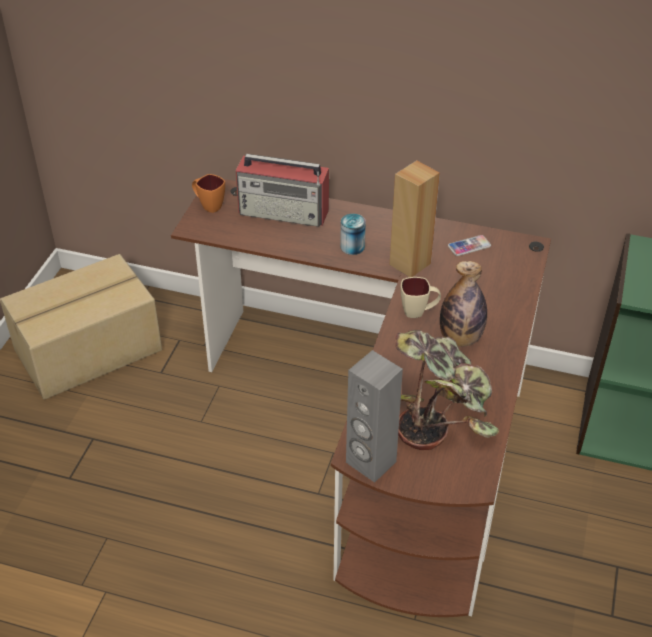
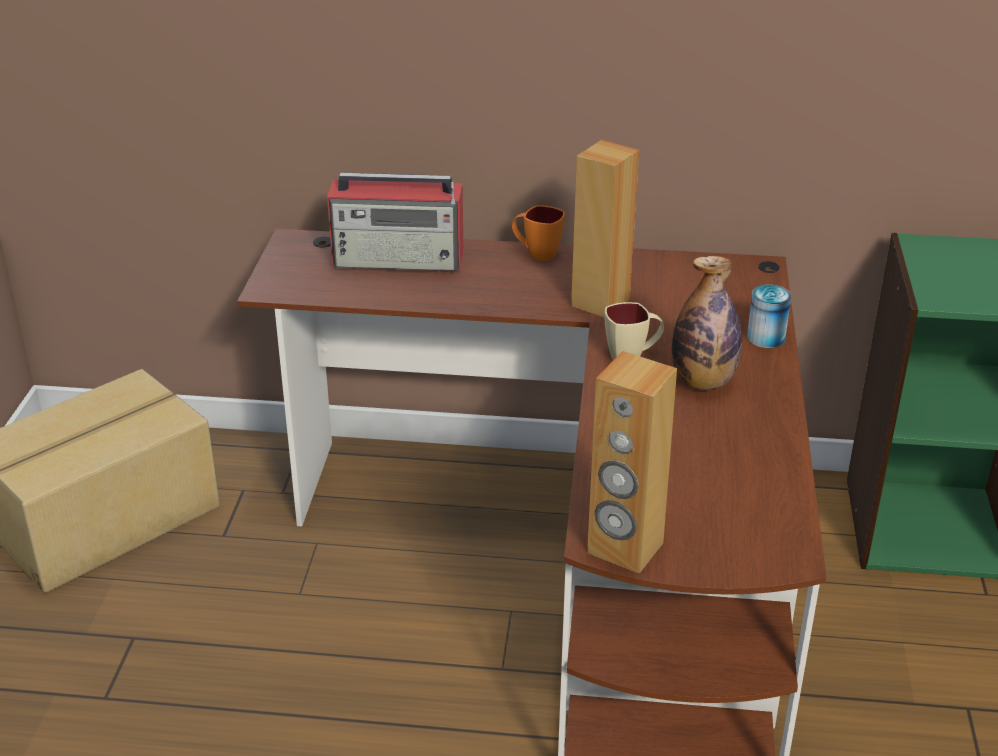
camera: 10 degrees left, 10 degrees down
orange mug [192,174,225,213] -> orange mug moved to [512,205,565,261]
can [340,214,366,255] -> can moved to [747,285,791,348]
grey speaker [346,350,403,483] -> brown speaker [587,351,677,574]
potted plant [395,330,499,450] -> none
phone [448,235,491,256] -> none

